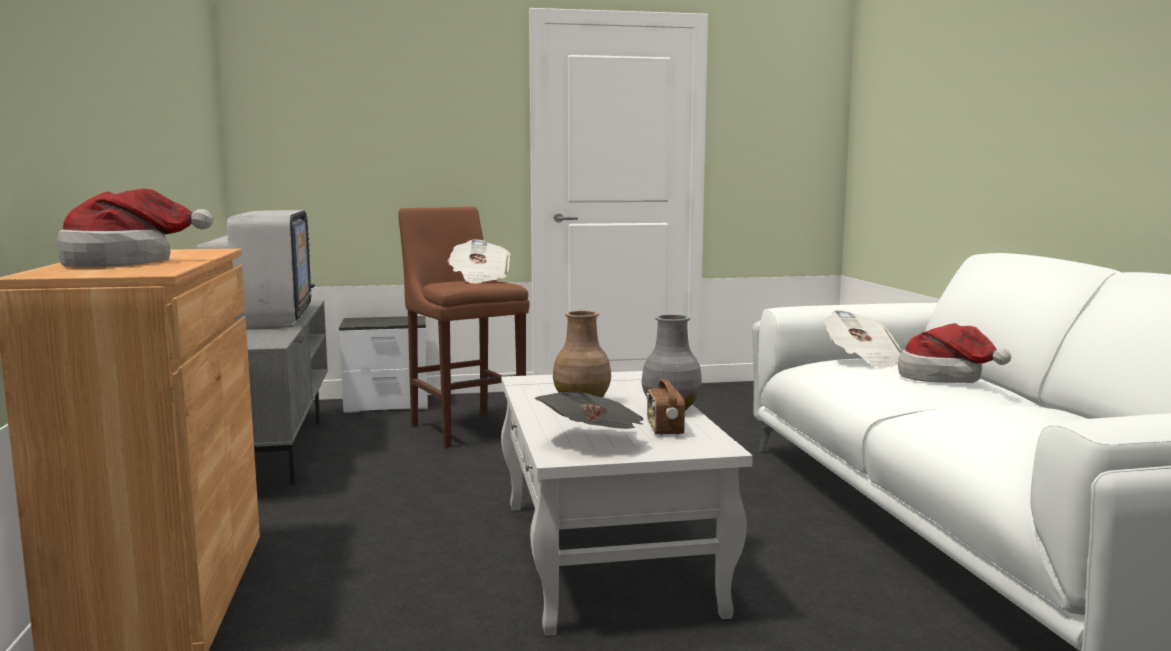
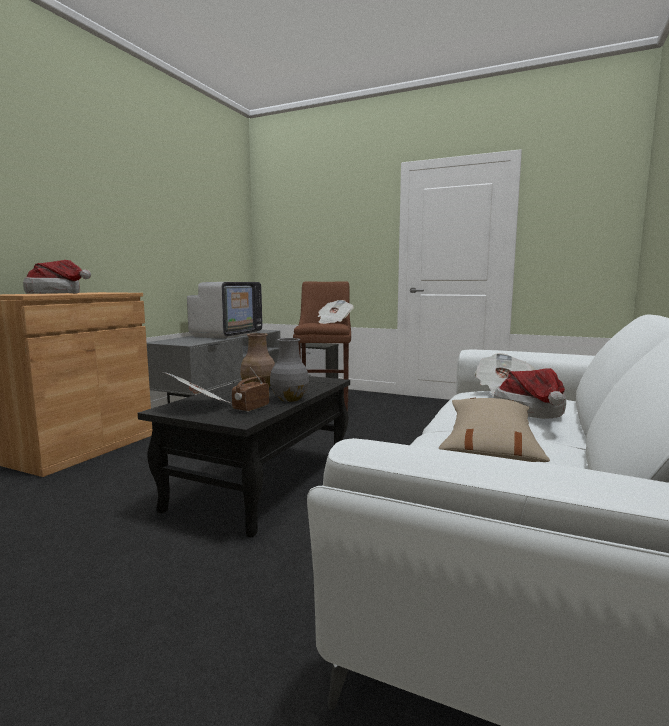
camera: 35 degrees right, 0 degrees up
white coffee table [501,371,753,636] -> black coffee table [138,376,350,538]
none -> beige pillow [439,398,550,462]

